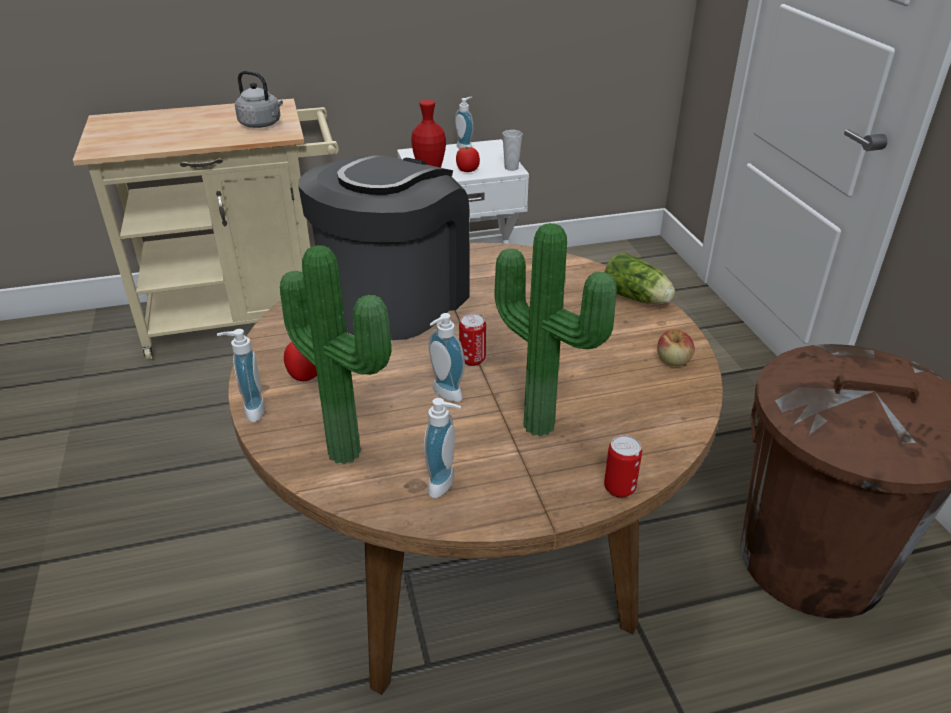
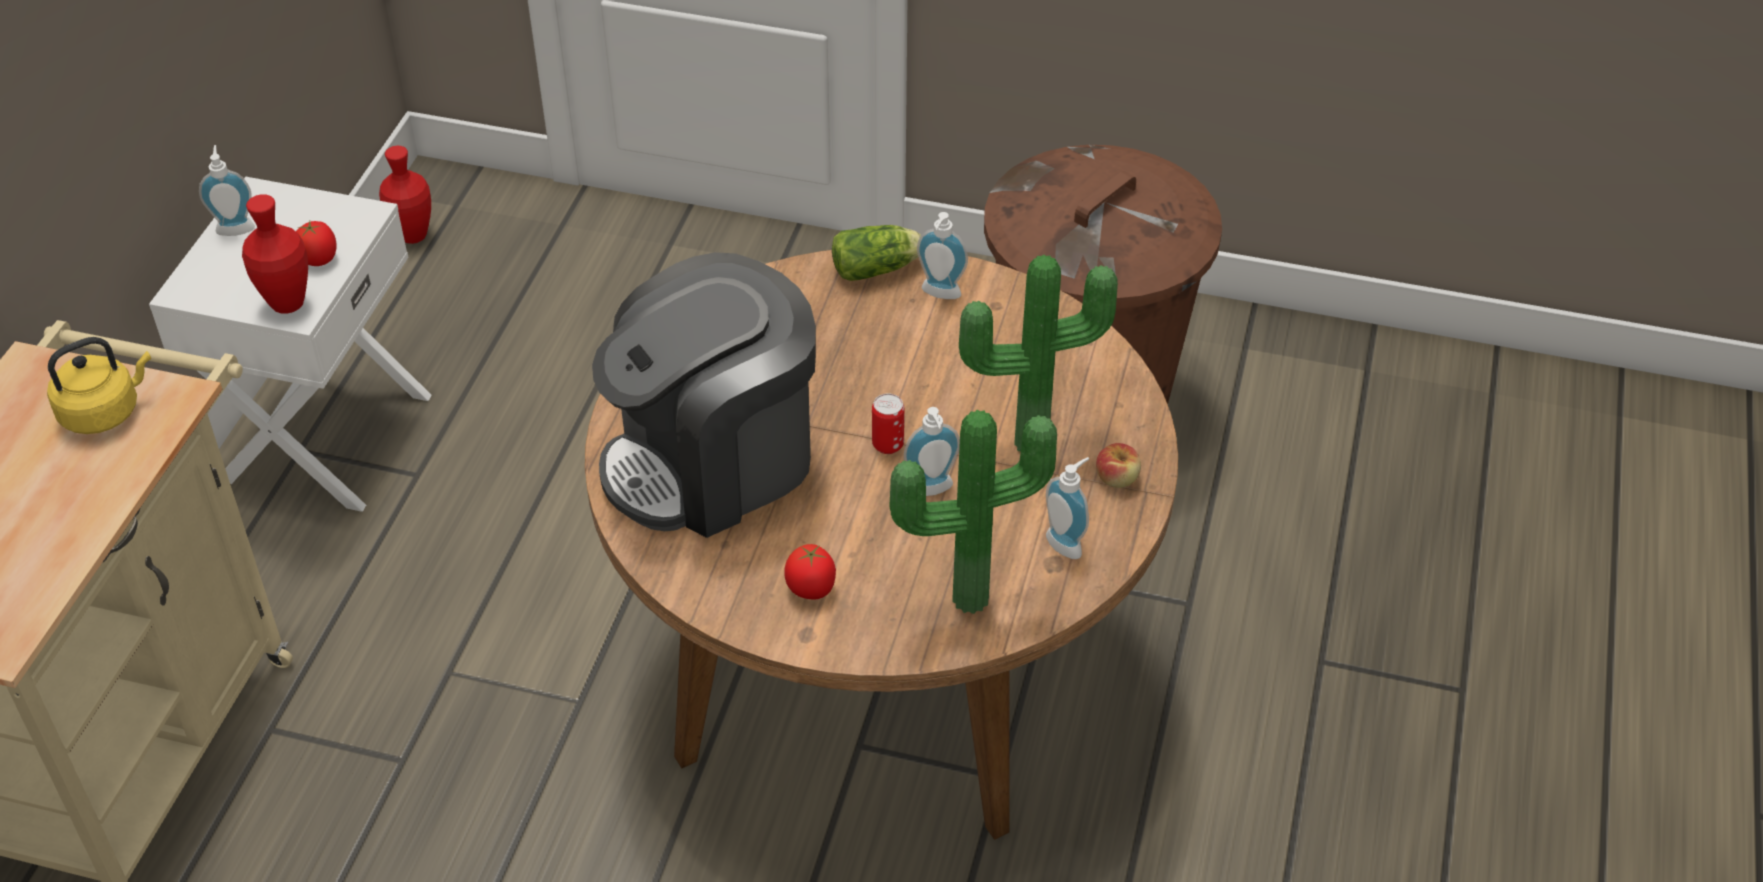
camera: 60 degrees left, 10 degrees up
soap dispenser [217,329,265,422] -> soap dispenser moved to [917,212,968,299]
grey kettle [235,71,283,128] -> yellow kettle [47,337,151,434]
coffee machine [298,155,470,340] -> coffee machine turned 90 degrees counterclockwise [592,252,816,538]
cup [503,130,522,171] -> none
can [604,435,642,498] -> none
apple [657,330,695,366] -> apple moved to [1096,443,1141,488]
none -> red vase [379,146,431,244]

